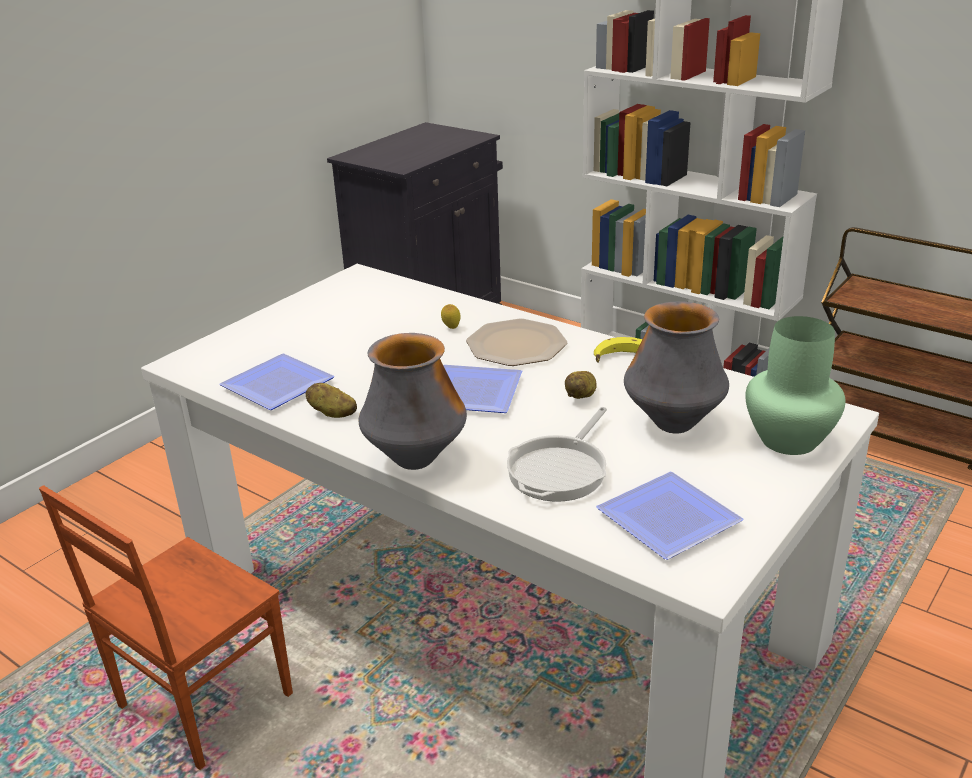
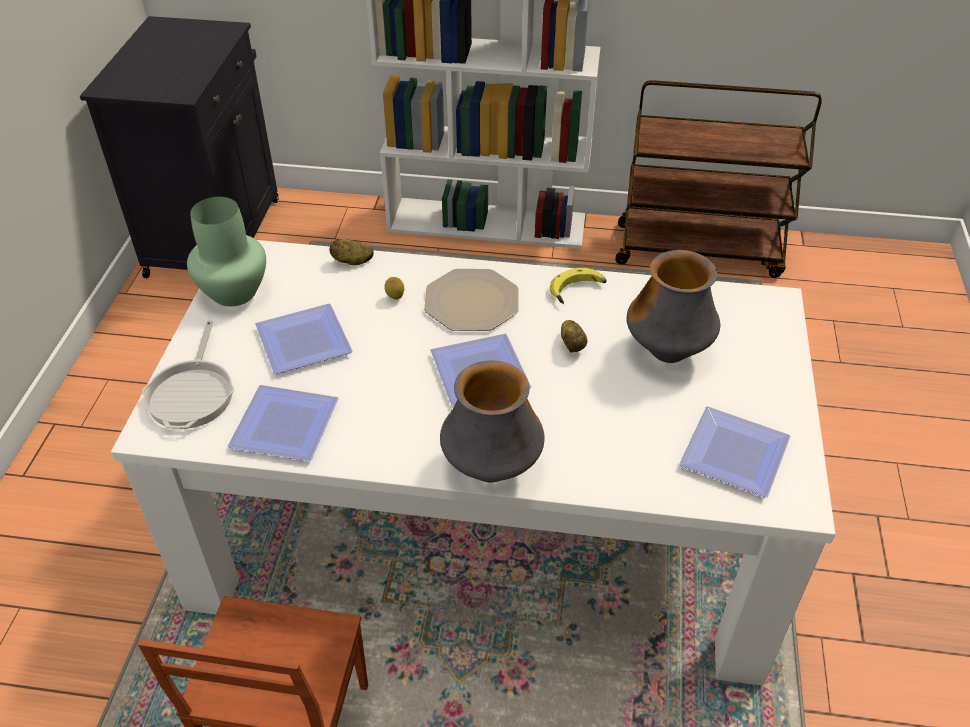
camera: 30 degrees left, 15 degrees up
potato [306,383,357,418] -> potato moved to [329,239,374,265]
frying pan [507,407,607,502] -> frying pan moved to [142,320,234,429]
green vase [745,316,846,455] -> green vase moved to [187,197,266,307]
none -> plate [255,303,353,374]

